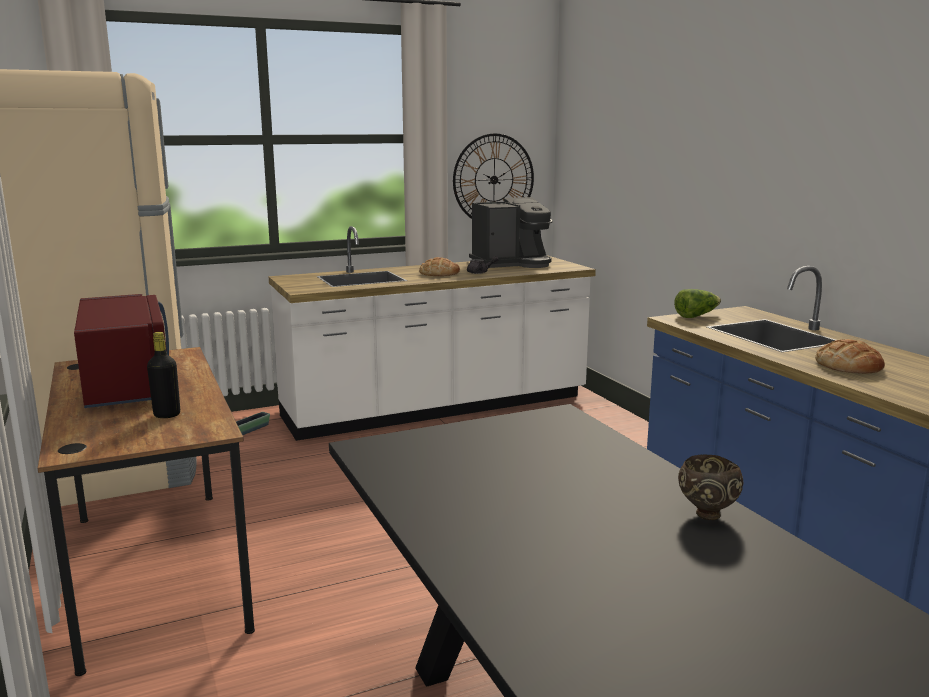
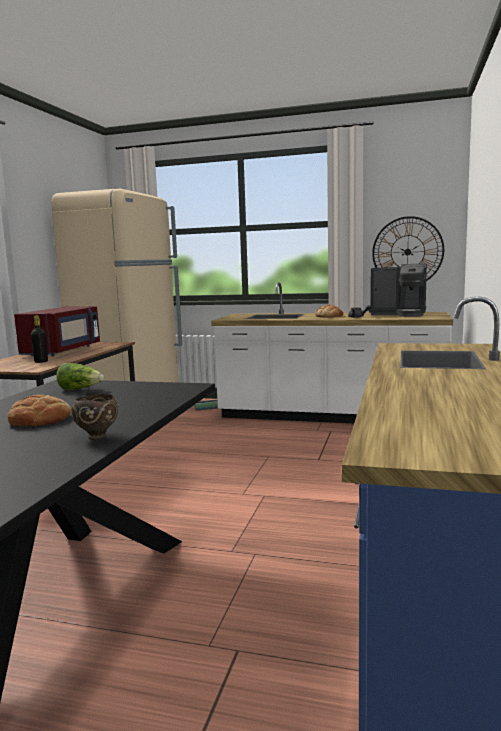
camera: 40 degrees right, 5 degrees down
lettuce [674,289,721,318] -> lettuce moved to [56,363,104,390]
bread [815,339,885,373] -> bread moved to [7,395,71,427]

